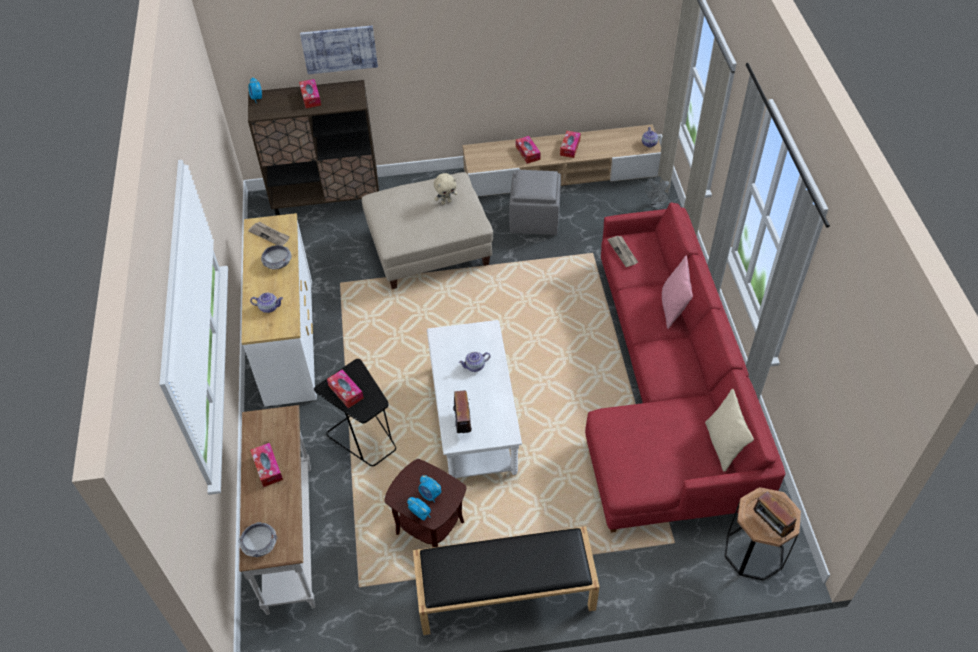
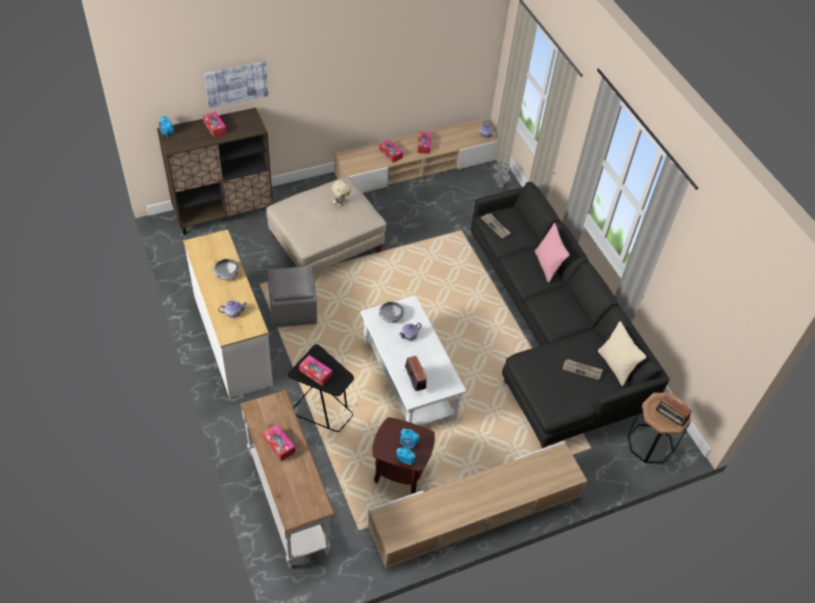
camera: 20 degrees left, 0 degrees up
bowl [238,522,278,557] -> bowl moved to [379,302,404,323]
newspaper [248,222,290,246] -> newspaper moved to [563,359,603,380]
black bench [413,526,600,635] -> beige tv stand [368,441,587,568]
grey ottoman [509,169,561,235] -> grey ottoman moved to [268,266,317,328]
red sofa [585,203,785,532] -> black sofa [471,182,670,448]

